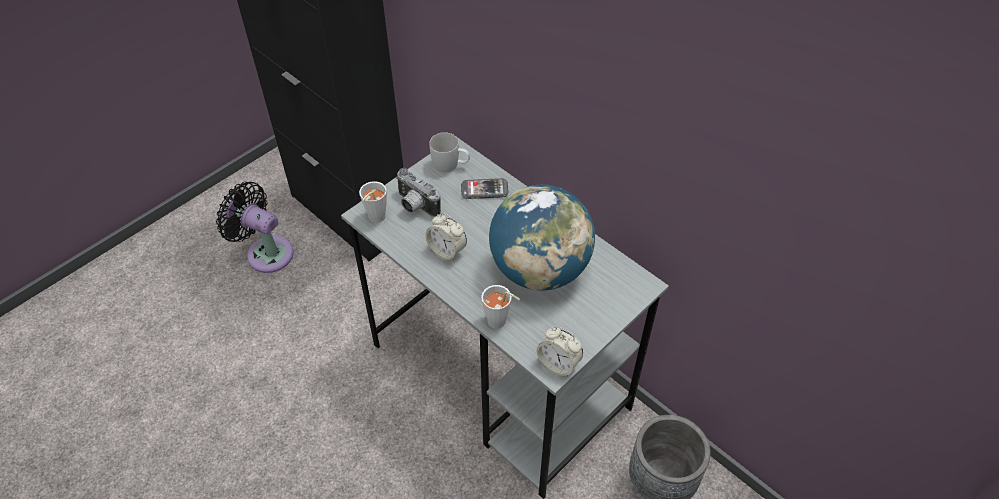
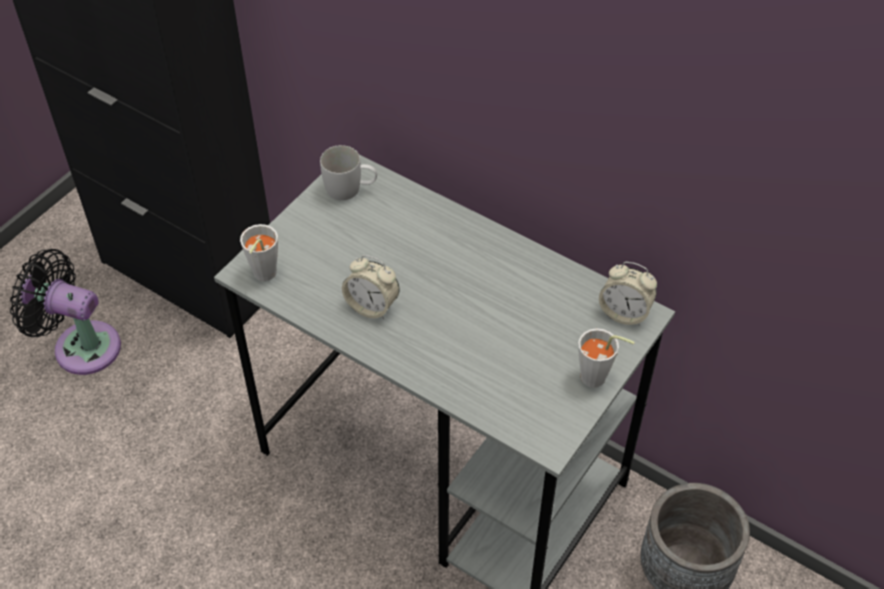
camera: 10 degrees left, 0 degrees up
camera [396,168,441,217] -> none
phone [461,178,509,199] -> none
grey cup [481,285,520,328] -> grey cup moved to [578,328,635,388]
globe [489,185,595,290] -> none
alarm clock [537,327,583,377] -> alarm clock moved to [599,262,657,326]

